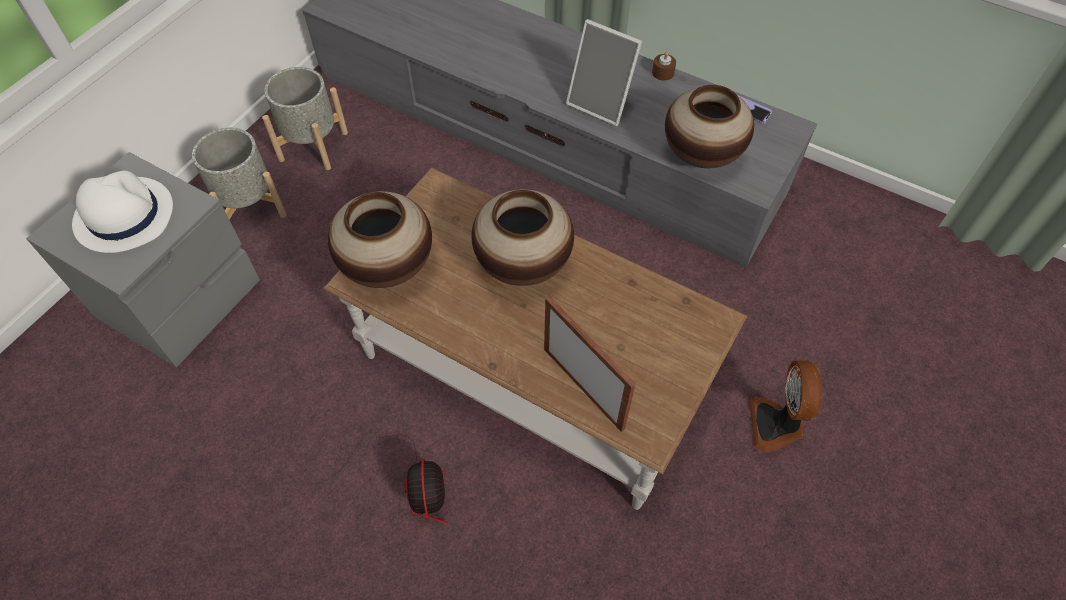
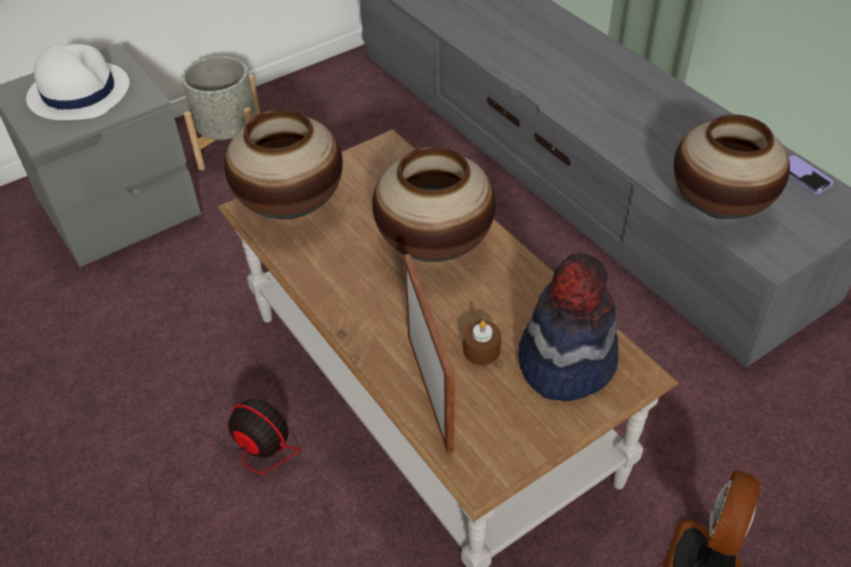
camera: 25 degrees right, 10 degrees down
grey planter [262,67,348,170] -> none
fan [307,435,448,523] -> fan turned 75 degrees counterclockwise [135,399,301,551]
picture frame [566,19,642,126] -> none
brown candle [652,51,676,81] -> brown candle moved to [463,320,501,365]
none -> hat [518,253,618,401]

